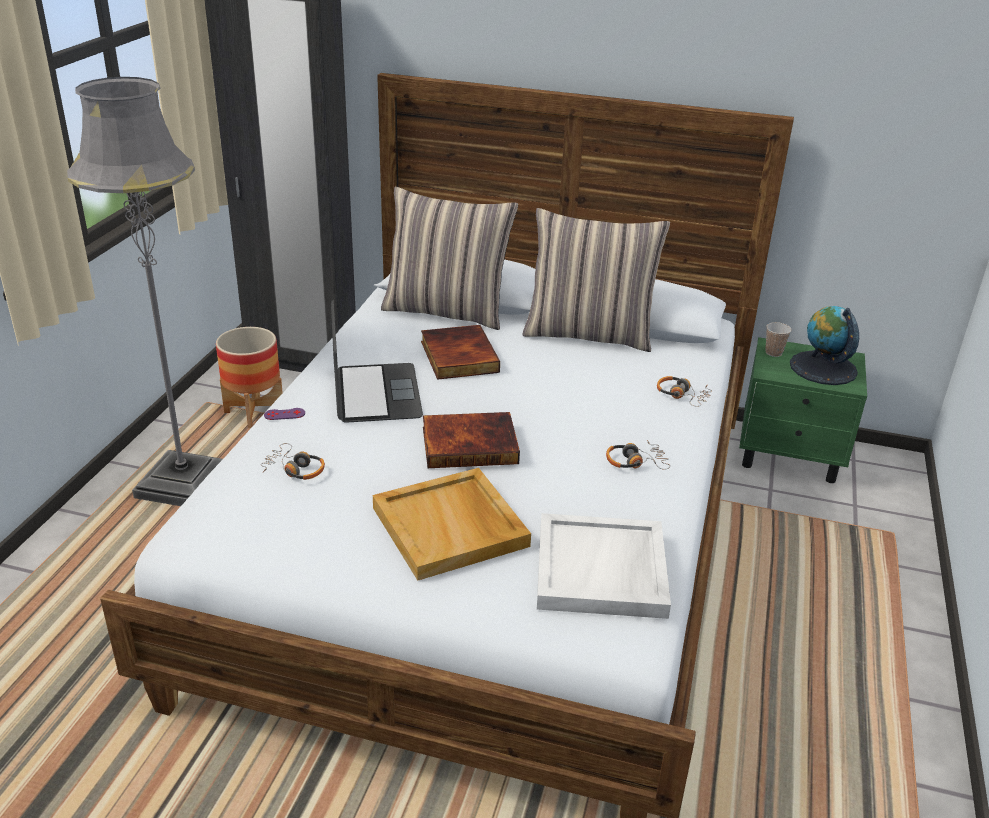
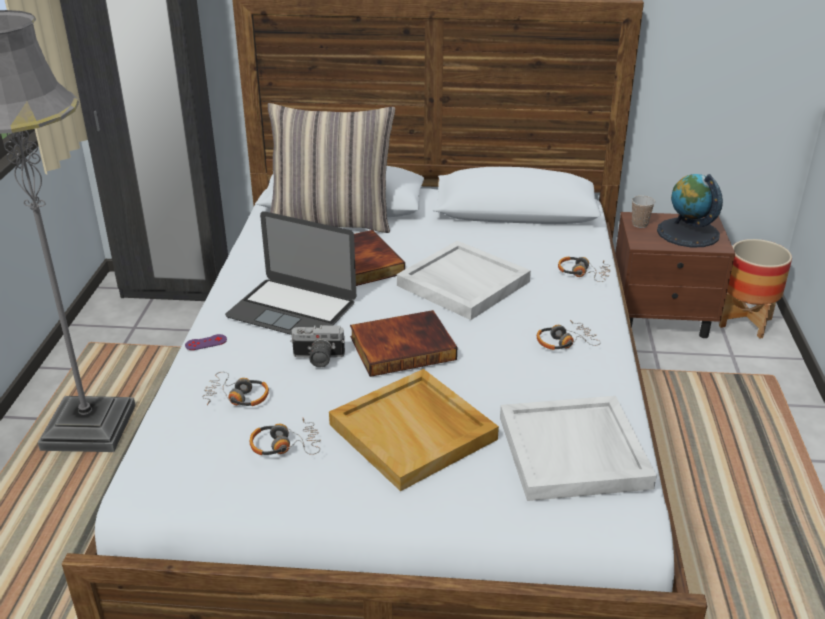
camera: 10 degrees left, 0 degrees up
planter [216,327,283,428] -> planter moved to [719,239,792,339]
laptop [331,300,423,423] -> laptop turned 135 degrees clockwise [225,211,356,335]
pillow [523,208,670,352] -> none
green nightstand [739,337,867,483] -> brown nightstand [615,212,735,338]
none -> headphones [250,418,321,455]
none -> camera [290,325,345,367]
none -> white tray [397,241,531,320]

